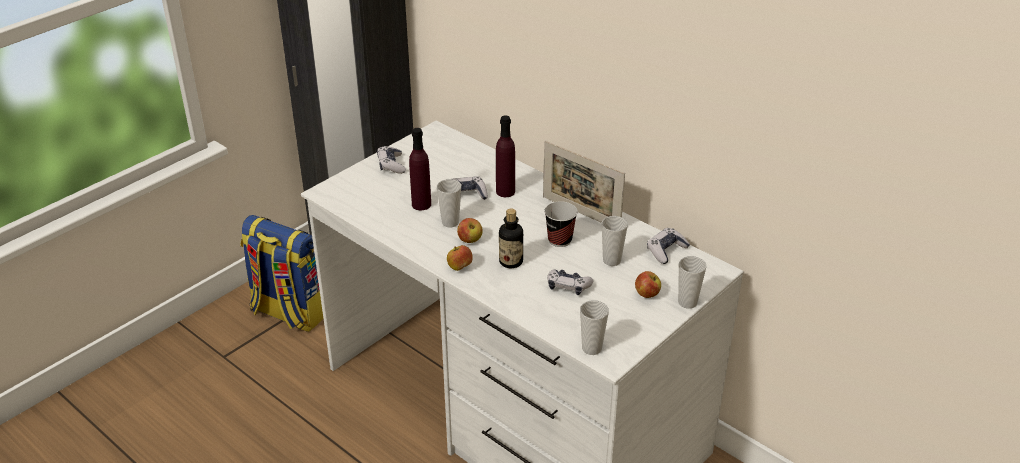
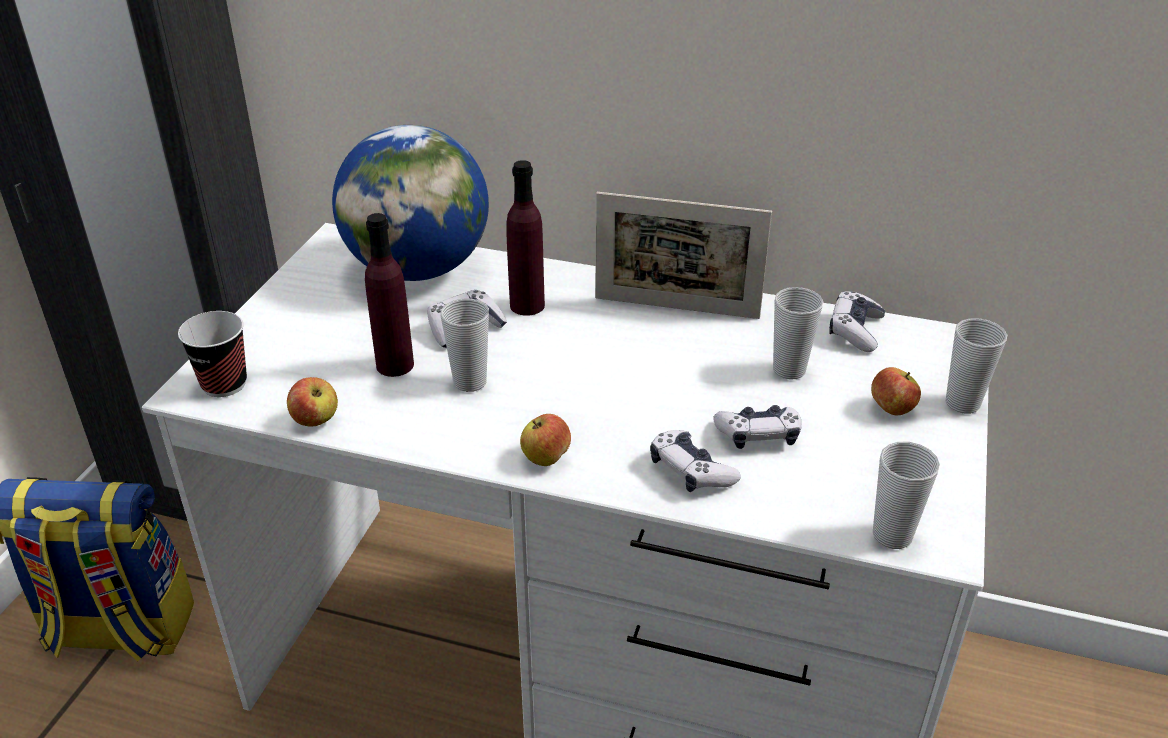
camera: 25 degrees left, 0 degrees up
game controller [377,146,406,174] -> game controller moved to [650,430,741,492]
apple [457,218,483,243] -> apple moved to [287,377,338,427]
bottle [499,209,523,268] -> none
cup [544,201,578,247] -> cup moved to [178,311,247,397]
none -> globe [332,125,489,281]

